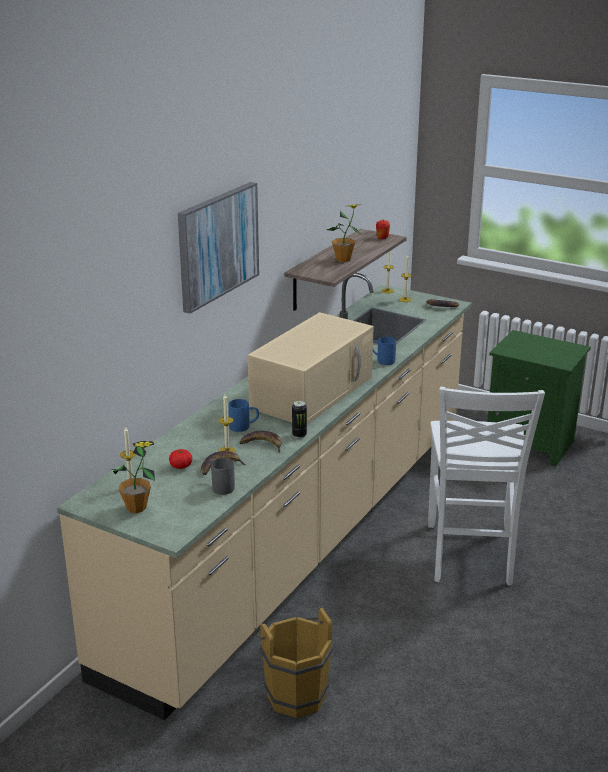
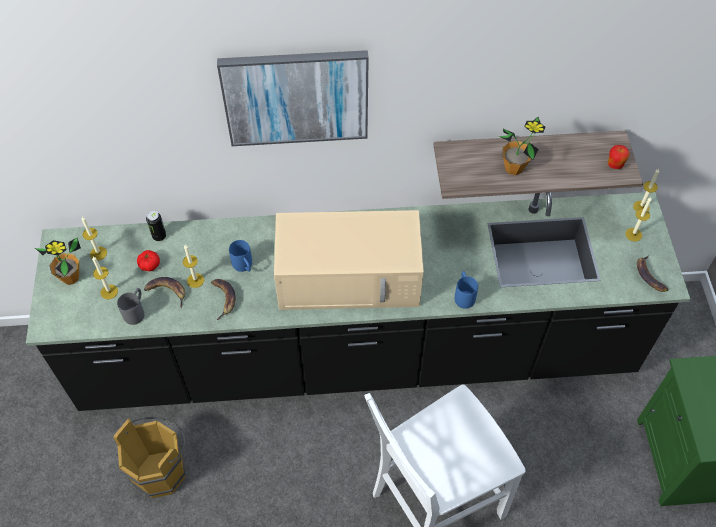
camera: 55 degrees right, 30 degrees up
beige counter [57,273,472,720] -> black counter [26,192,690,411]
can [292,401,307,438] -> can moved to [146,211,166,241]
none -> candle [92,256,118,299]

